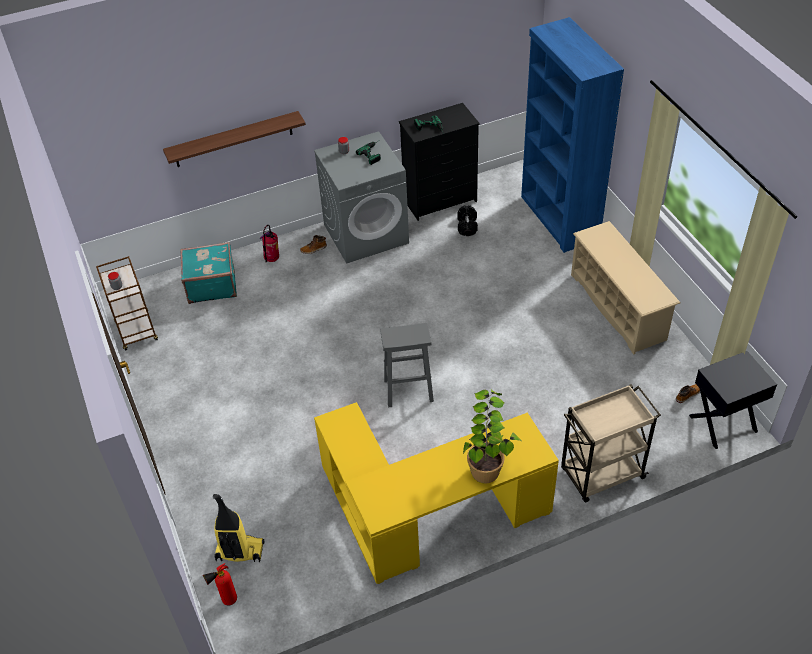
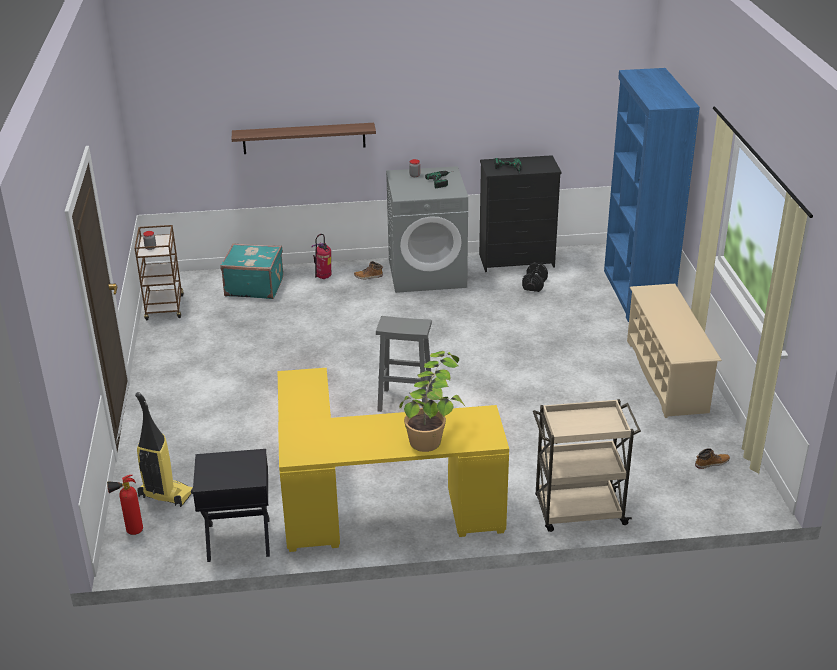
camera: 15 degrees right, 15 degrees down
black nightstand [689,351,777,449] -> black nightstand moved to [193,449,270,562]

